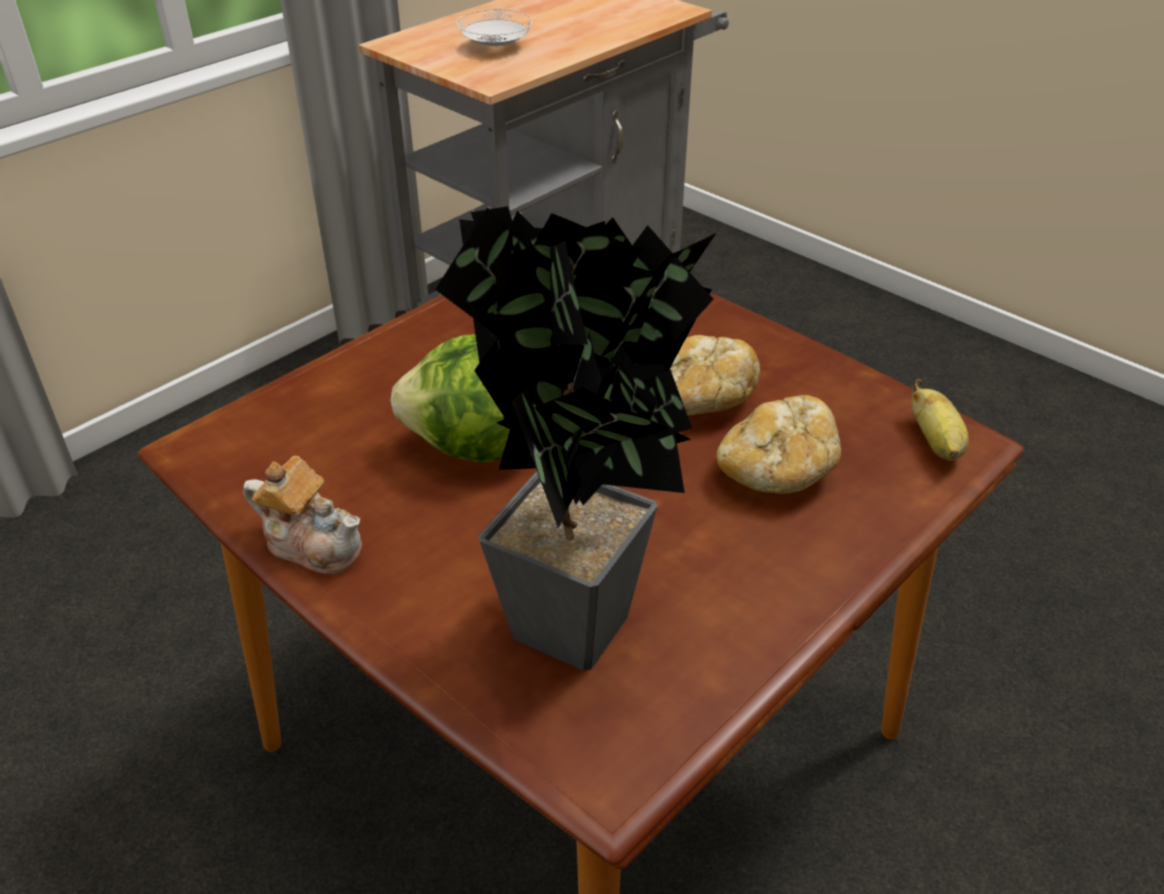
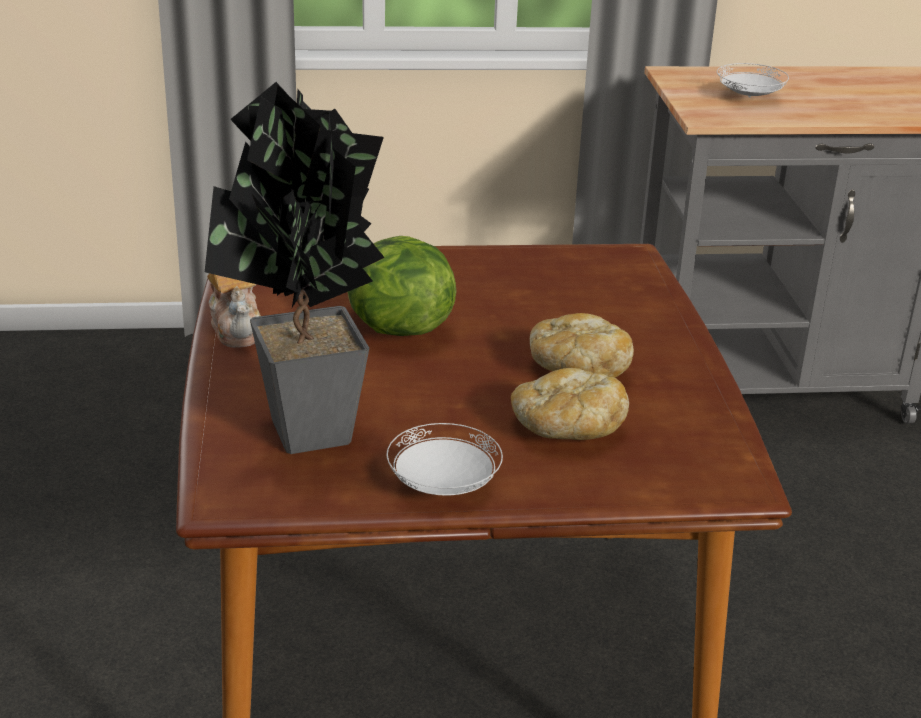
camera: 40 degrees right, 10 degrees down
banana [911,379,969,461] -> none
none -> white plate [387,423,503,495]

